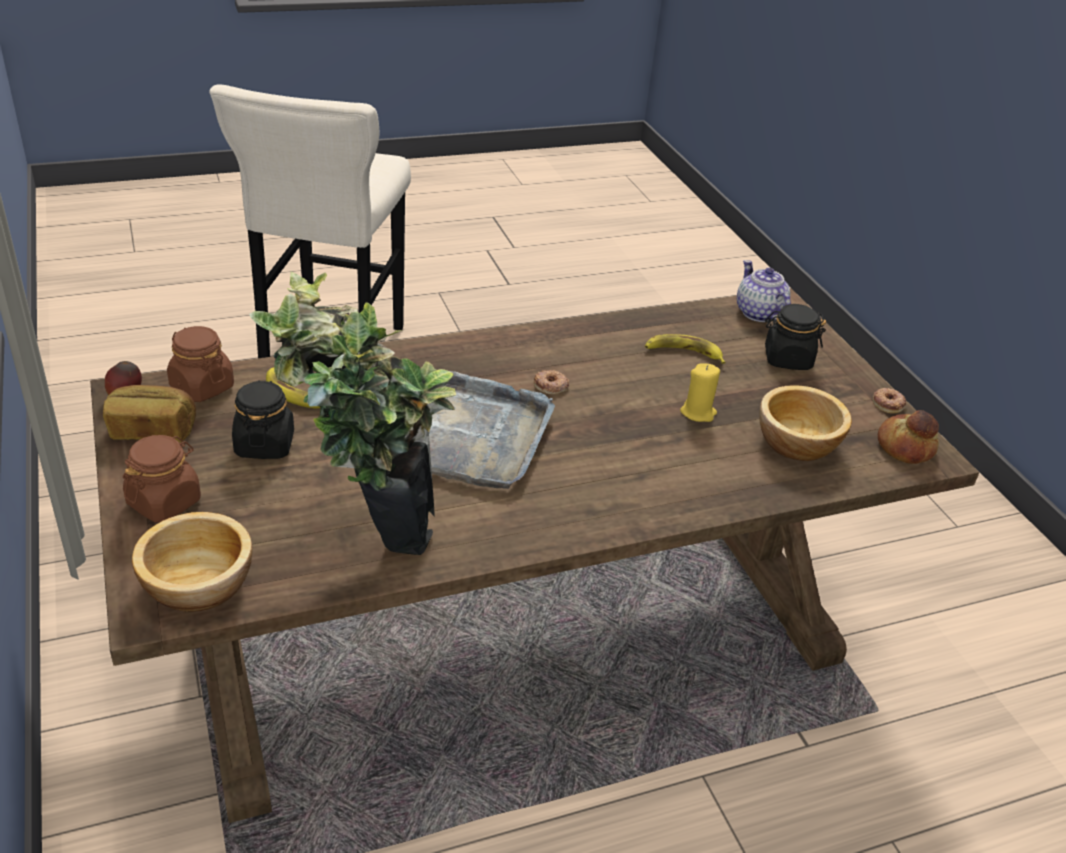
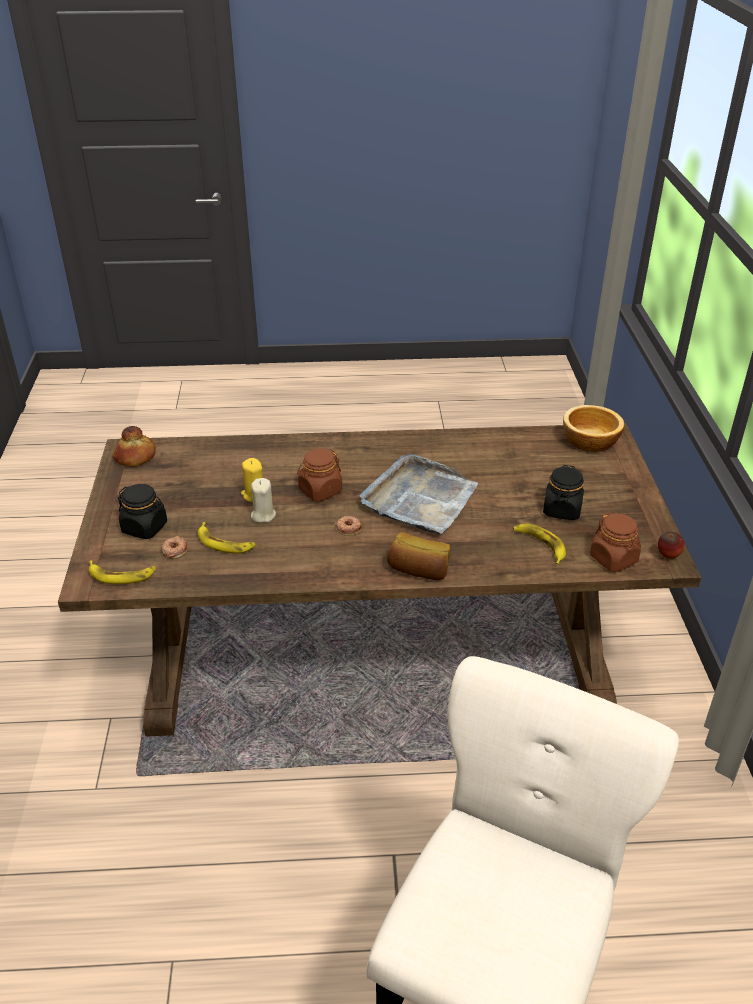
camera: 160 degrees left, 0 degrees up
bread [103,385,196,443] -> bread moved to [387,532,451,580]
brown jar [123,435,201,523] -> brown jar moved to [297,449,342,502]
potted plant [249,272,456,555] -> none
teapot [737,260,791,322] -> banana [89,560,156,584]
bowl [759,385,852,461] -> none
donut [873,388,906,413] -> donut moved to [161,536,188,559]
none -> beige candle [251,478,276,523]

